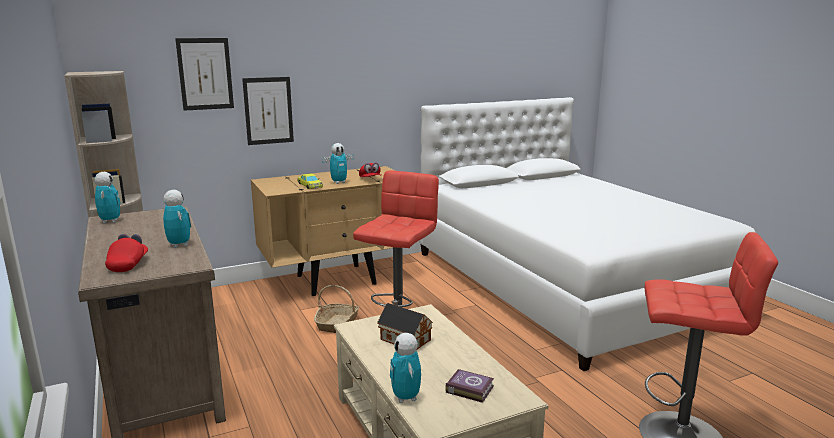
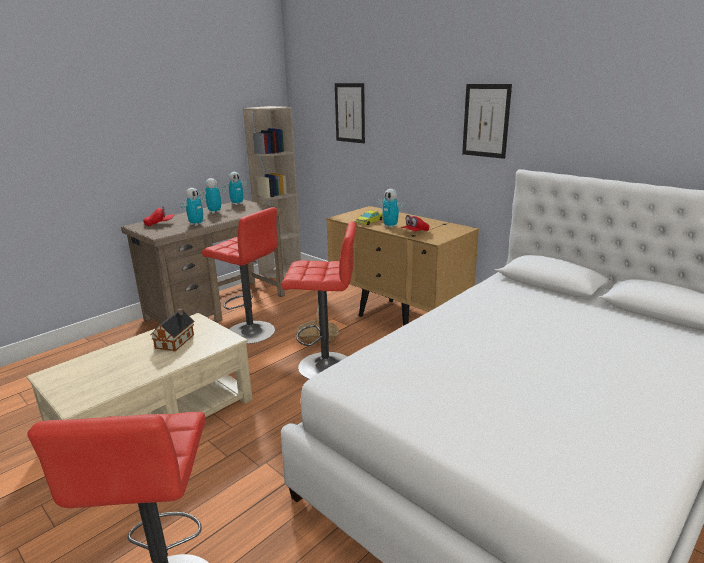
camera: 70 degrees right, 5 degrees up
picture [242,77,294,145] -> picture moved to [462,84,512,159]
toy robot [390,333,421,403] -> toy robot moved to [198,178,227,214]
book [445,369,494,403] -> none
none -> red stool [202,207,277,344]

